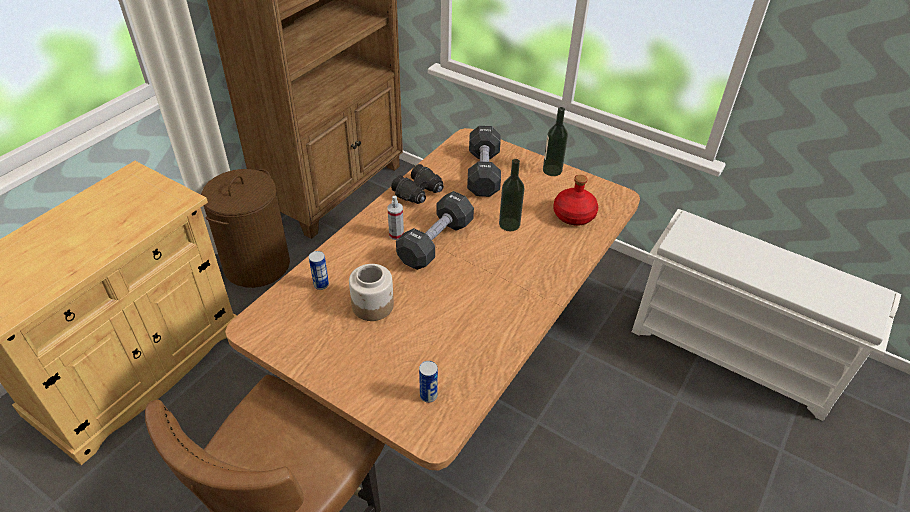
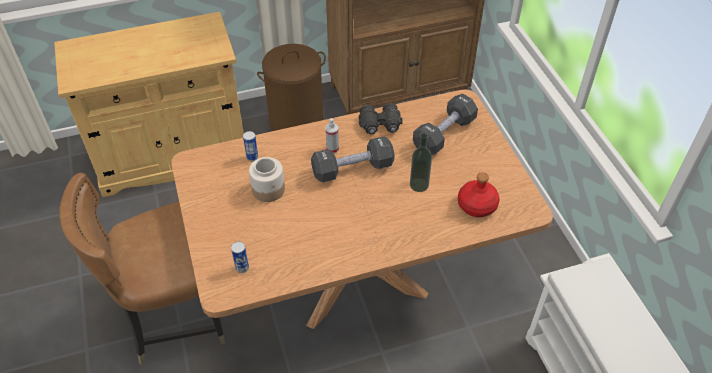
camera: 40 degrees right, 5 degrees up
bottle [543,107,568,176] -> none

